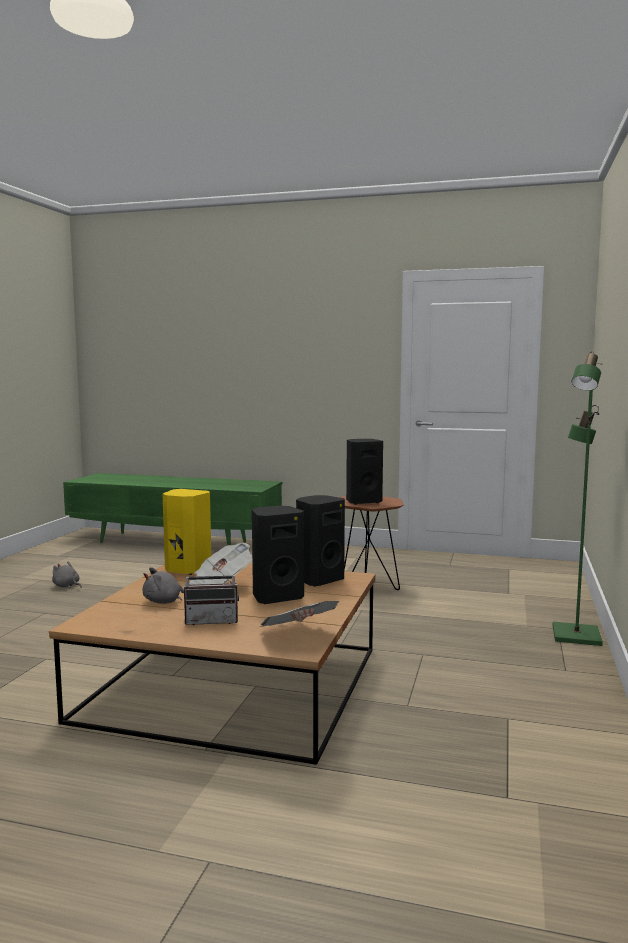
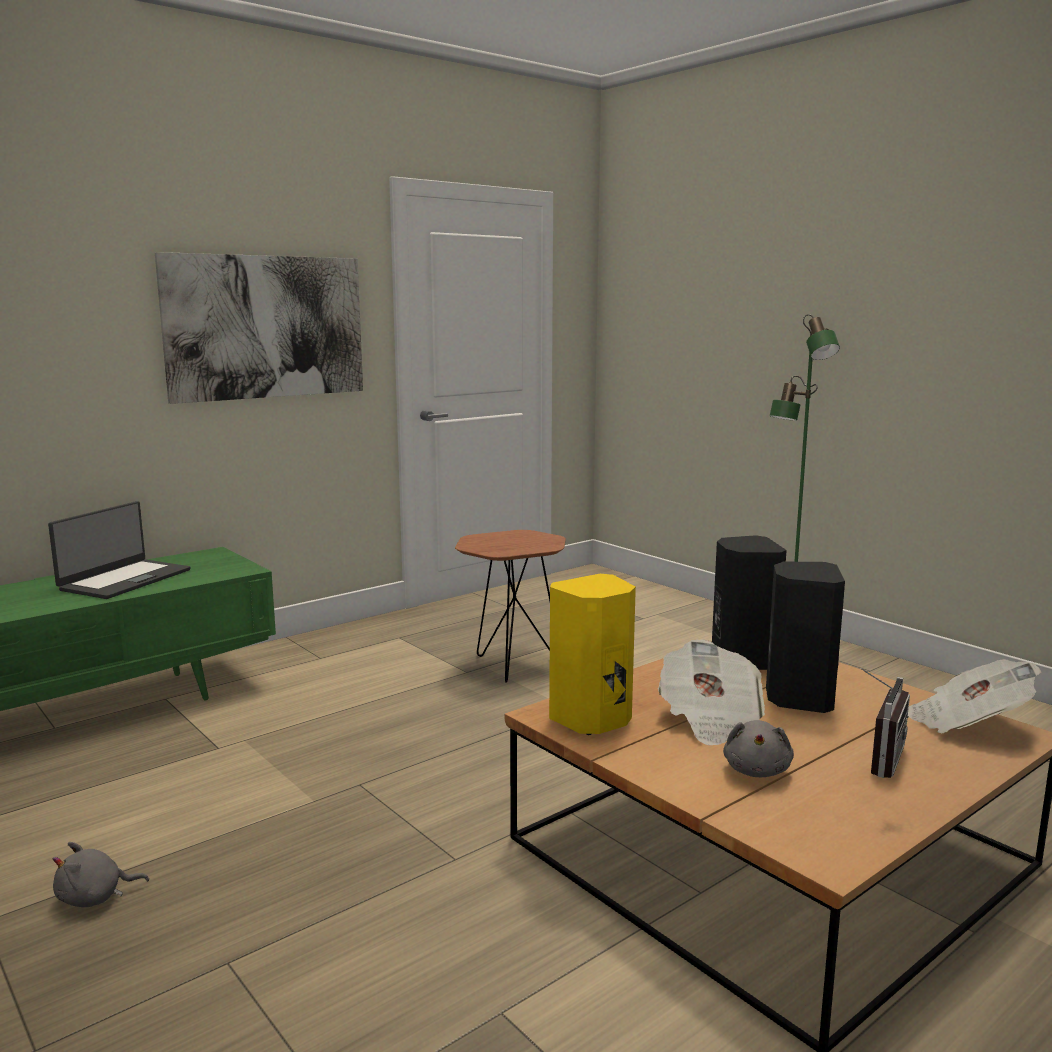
camera: 55 degrees left, 5 degrees up
black speaker [346,439,383,505] -> none
none -> laptop [48,501,190,599]
none -> picture [155,252,363,404]

